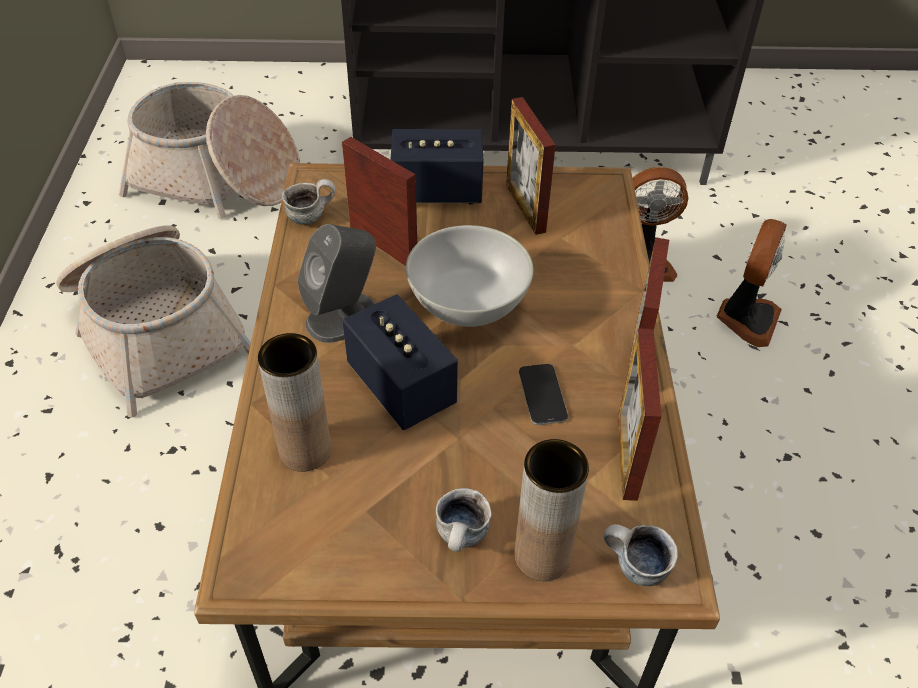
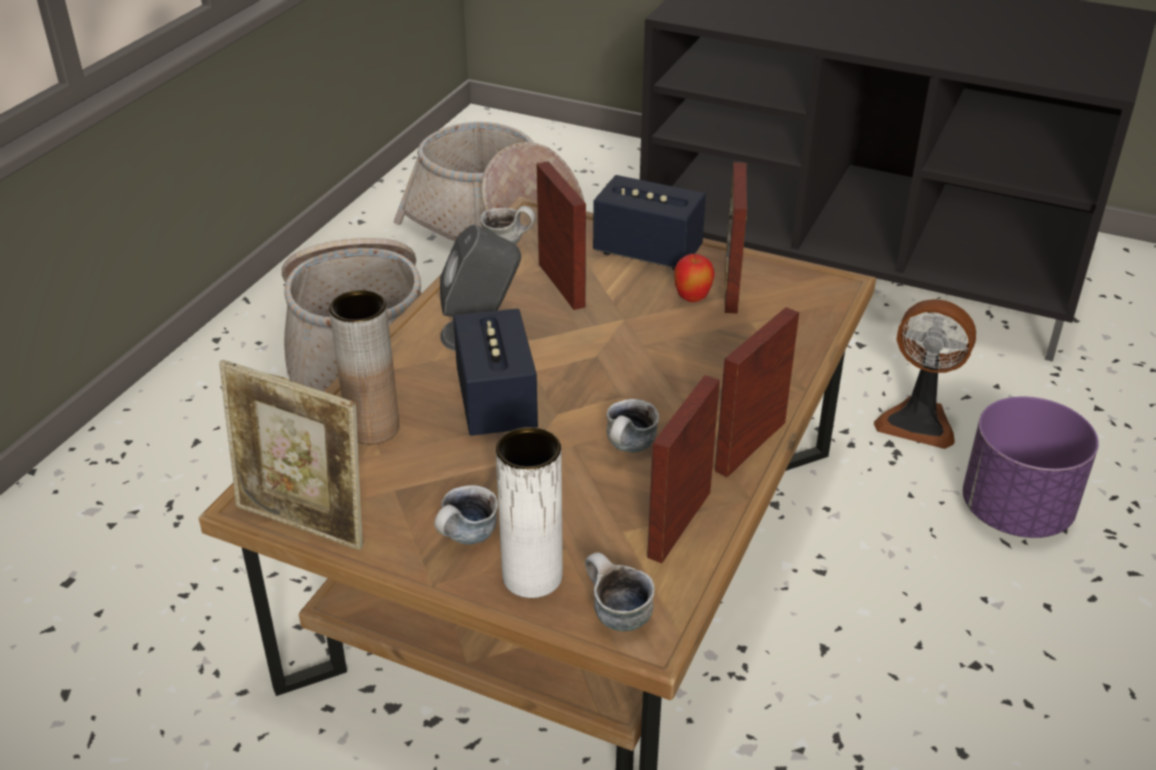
camera: 25 degrees right, 10 degrees down
white bowl [406,225,533,327] -> none
brown vase [514,439,589,581] -> white vase [496,427,563,598]
phone [519,364,568,425] -> mug [606,399,659,452]
fan [717,219,787,347] -> purple planter [963,396,1099,538]
none -> picture frame [219,360,363,550]
none -> apple [674,254,715,302]

